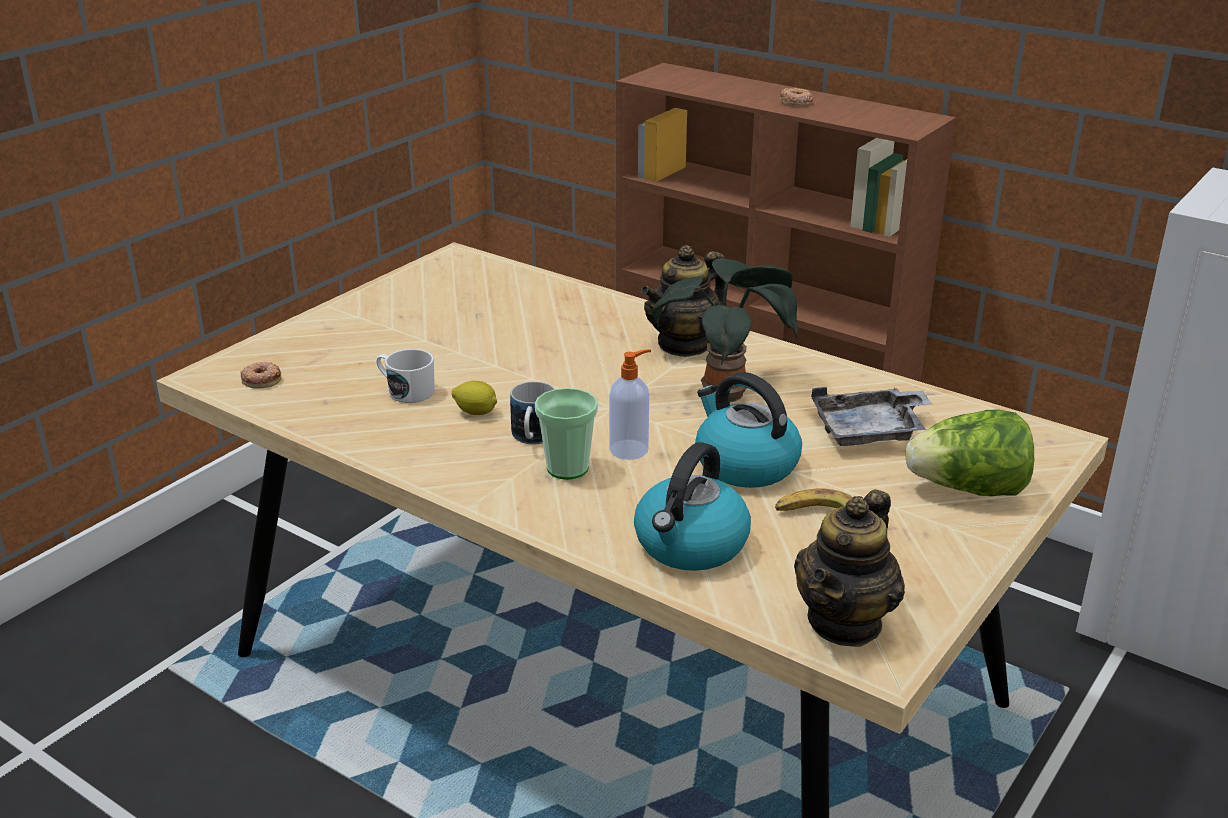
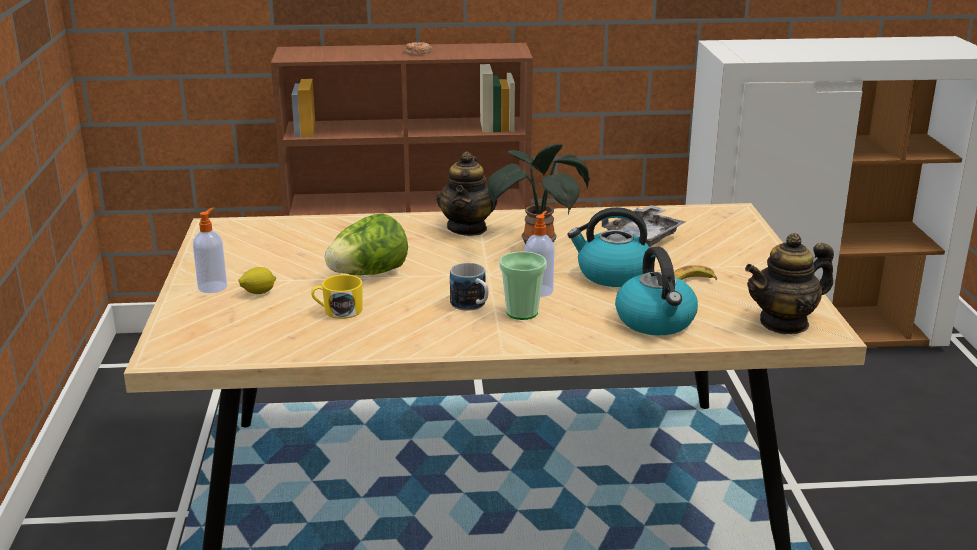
camera: 40 degrees left, 5 degrees down
donut [240,362,281,389] -> none
white mug [376,349,435,403] -> yellow mug [311,275,363,319]
lemon [452,381,497,415] -> lemon moved to [239,267,276,294]
teapot [794,489,905,647] -> teapot turned 75 degrees clockwise [745,233,834,334]
lettuce [906,409,1034,496] -> lettuce moved to [325,214,408,275]
none -> soap dispenser [193,208,227,293]

